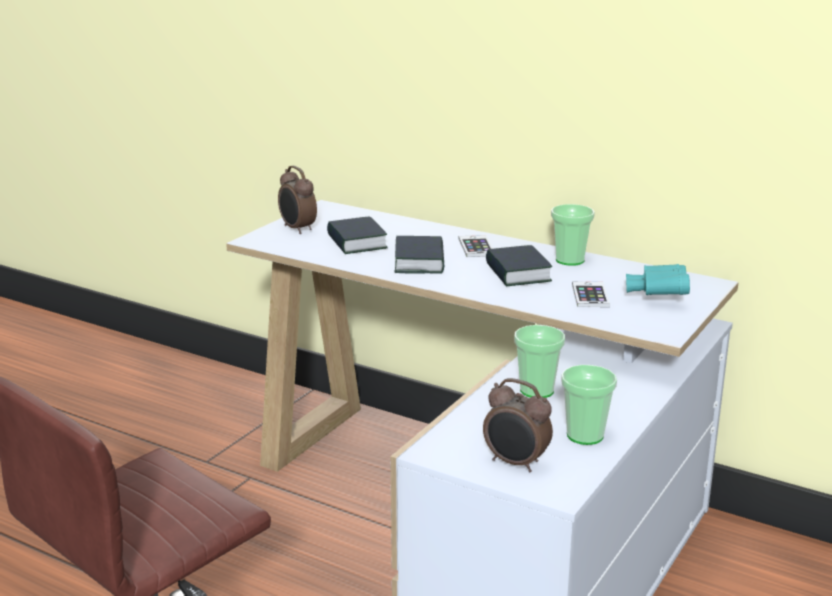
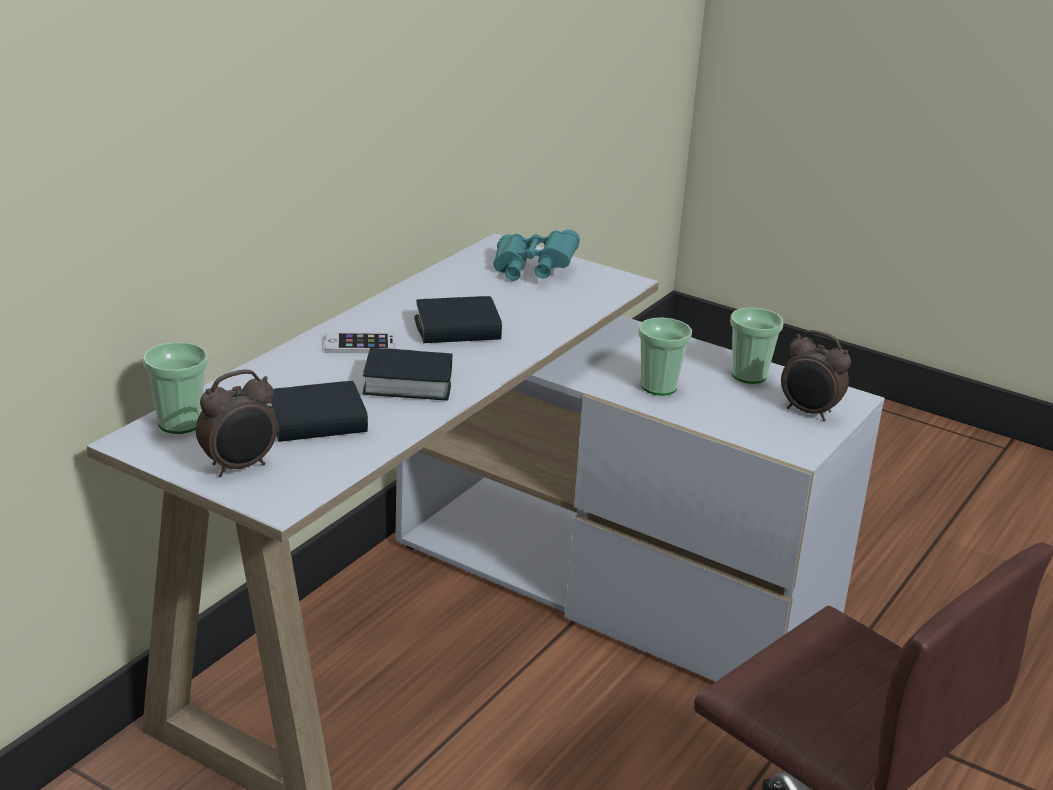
camera: 90 degrees left, 5 degrees up
alarm clock [483,378,553,472] -> alarm clock turned 90 degrees clockwise [781,330,851,421]
cup [551,204,595,266] -> cup moved to [143,342,208,434]
phone [572,281,610,307] -> none

